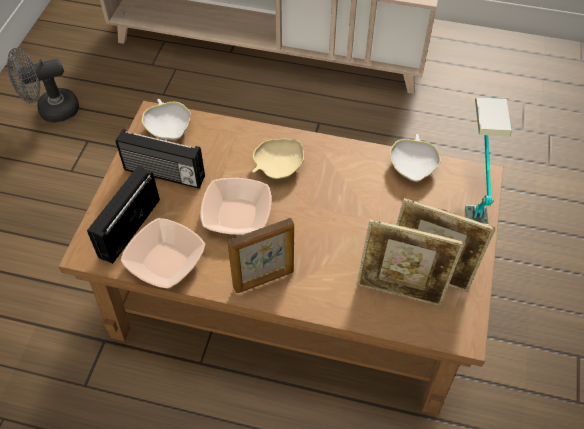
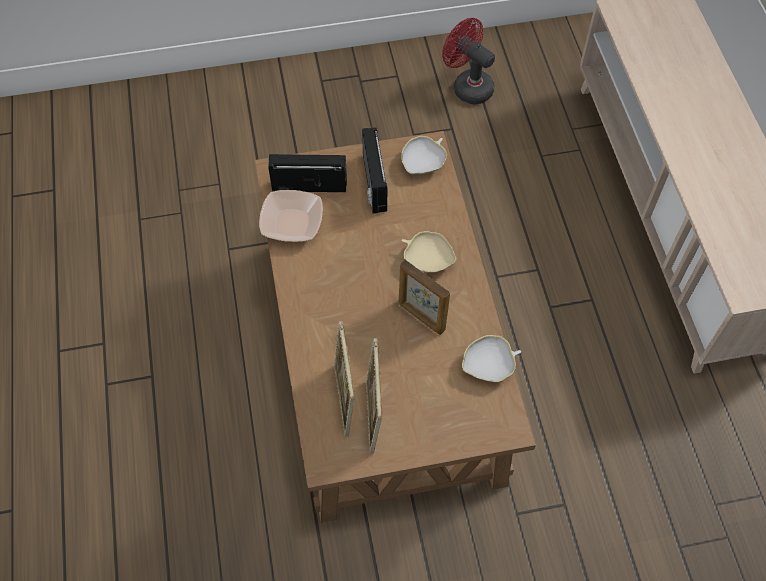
camera: 65 degrees right, 5 degrees up
grey fan [7,48,79,123] -> red fan [442,18,495,104]
bowl [201,178,271,235] -> none
picture frame [227,218,294,293] -> picture frame moved to [399,259,450,335]
table lamp [465,97,512,225] -> none

